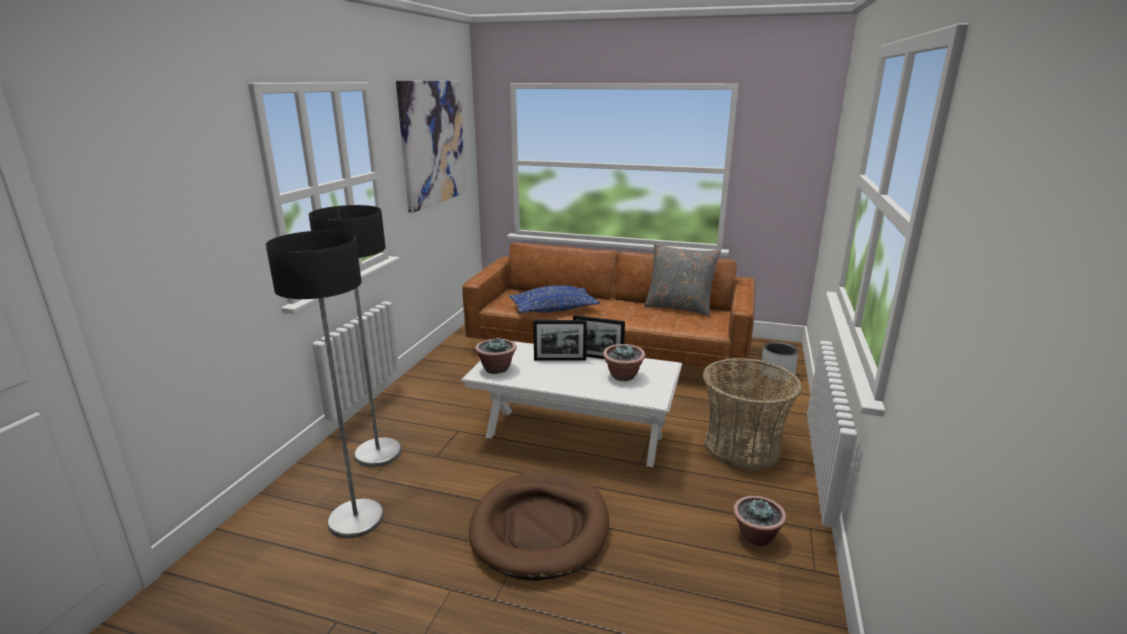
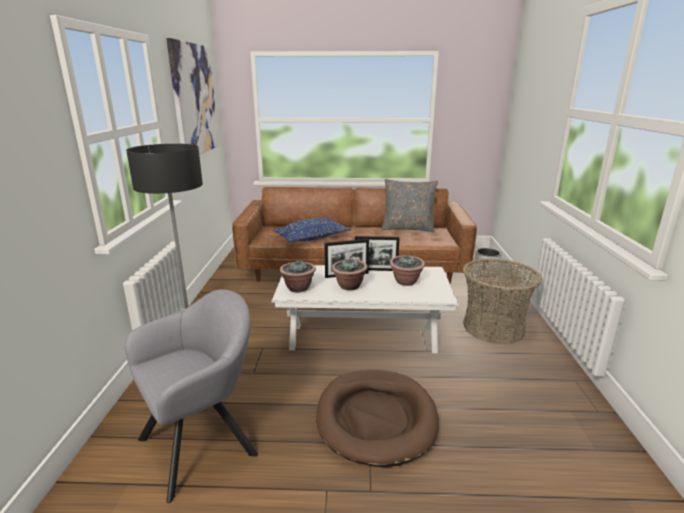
camera: 15 degrees left, 0 degrees up
floor lamp [266,230,384,538] -> grey armchair [124,289,258,503]
potted plant [733,496,787,546] -> potted plant moved to [332,258,368,291]

